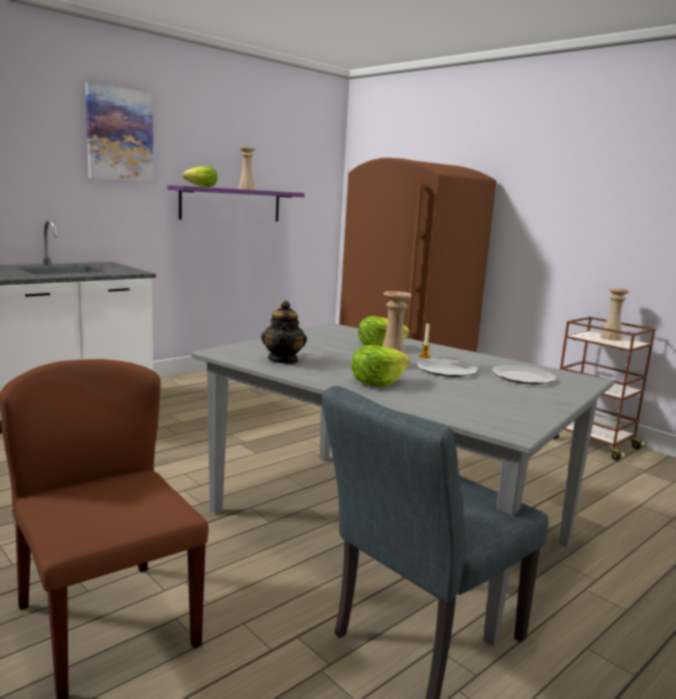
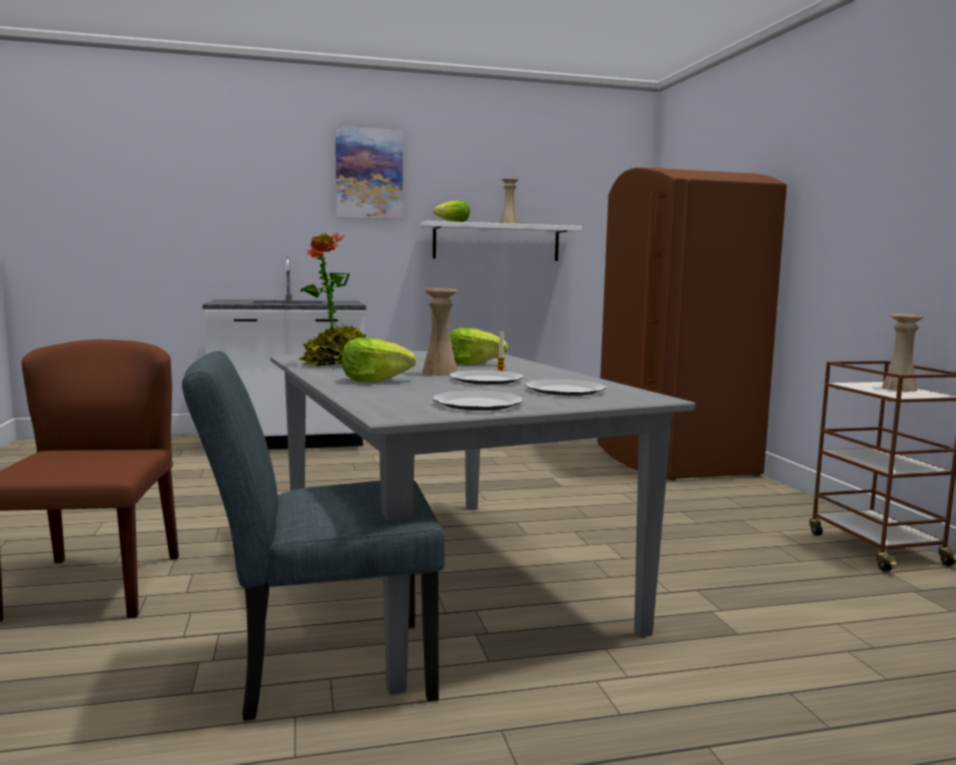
camera: 30 degrees right, 5 degrees down
purple shelf [167,185,305,221] -> white shelf [420,221,582,261]
teapot [261,301,307,364] -> potted plant [298,232,366,366]
none -> plate [432,390,523,411]

